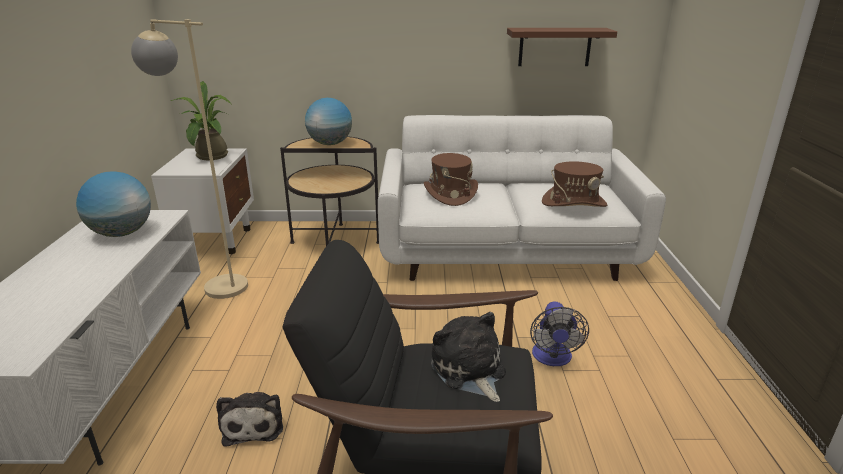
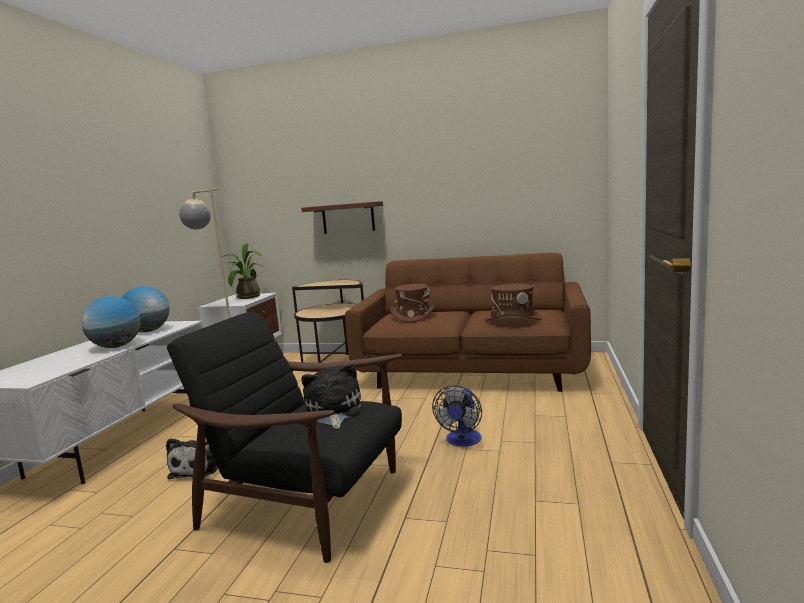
camera: 15 degrees right, 15 degrees down
globe [305,98,352,145] -> globe moved to [81,296,141,348]
white sofa [378,115,666,281] -> brown sofa [345,253,591,392]
brown shelf [507,28,617,66] -> brown shelf moved to [301,201,383,234]

